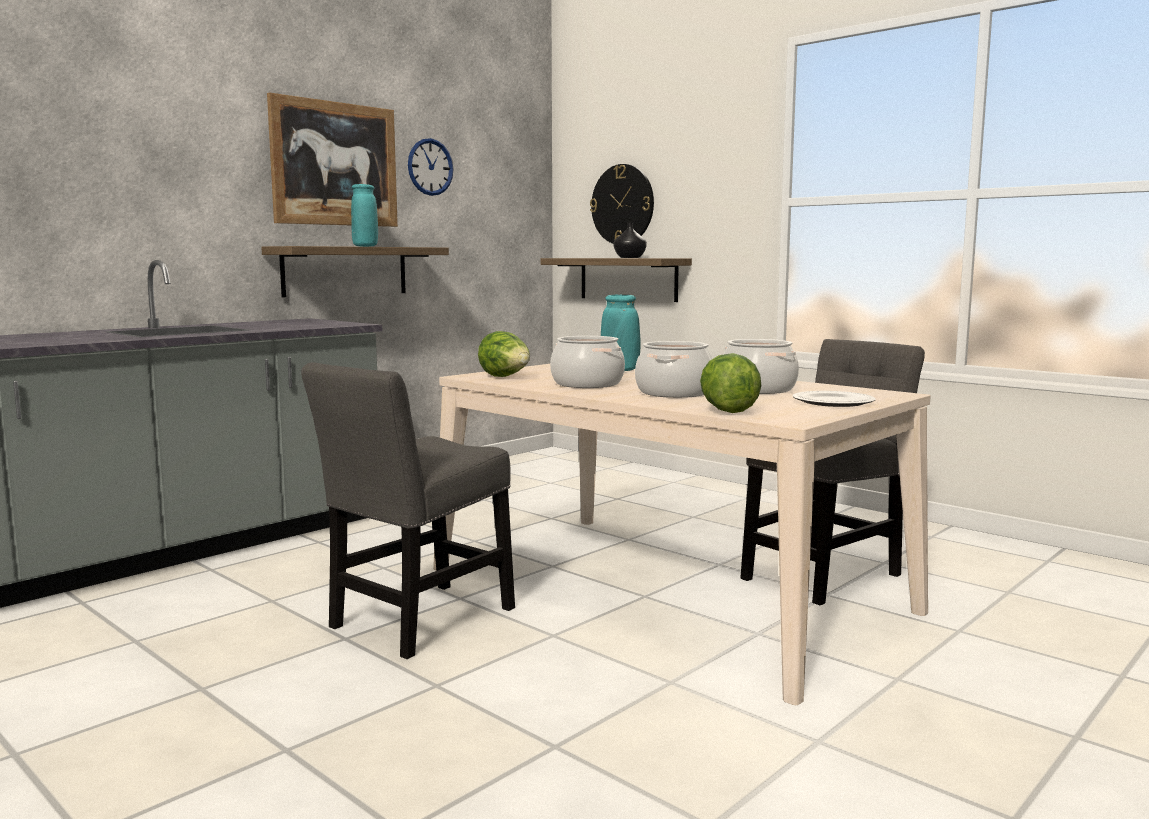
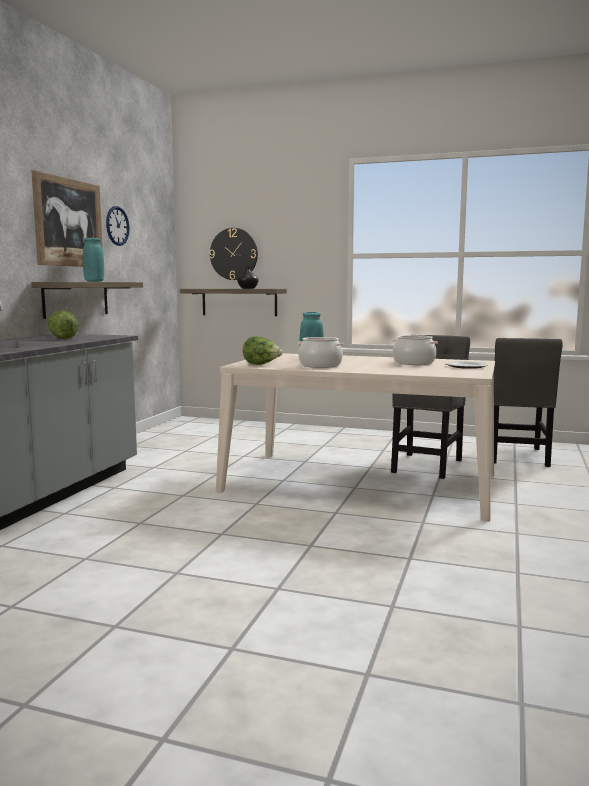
camera: 25 degrees left, 0 degrees up
grey chair [301,362,515,659] -> grey chair moved to [494,338,563,467]
cooking pot [635,341,712,398] -> none
lettuce [700,353,761,413] -> lettuce moved to [48,310,78,339]

